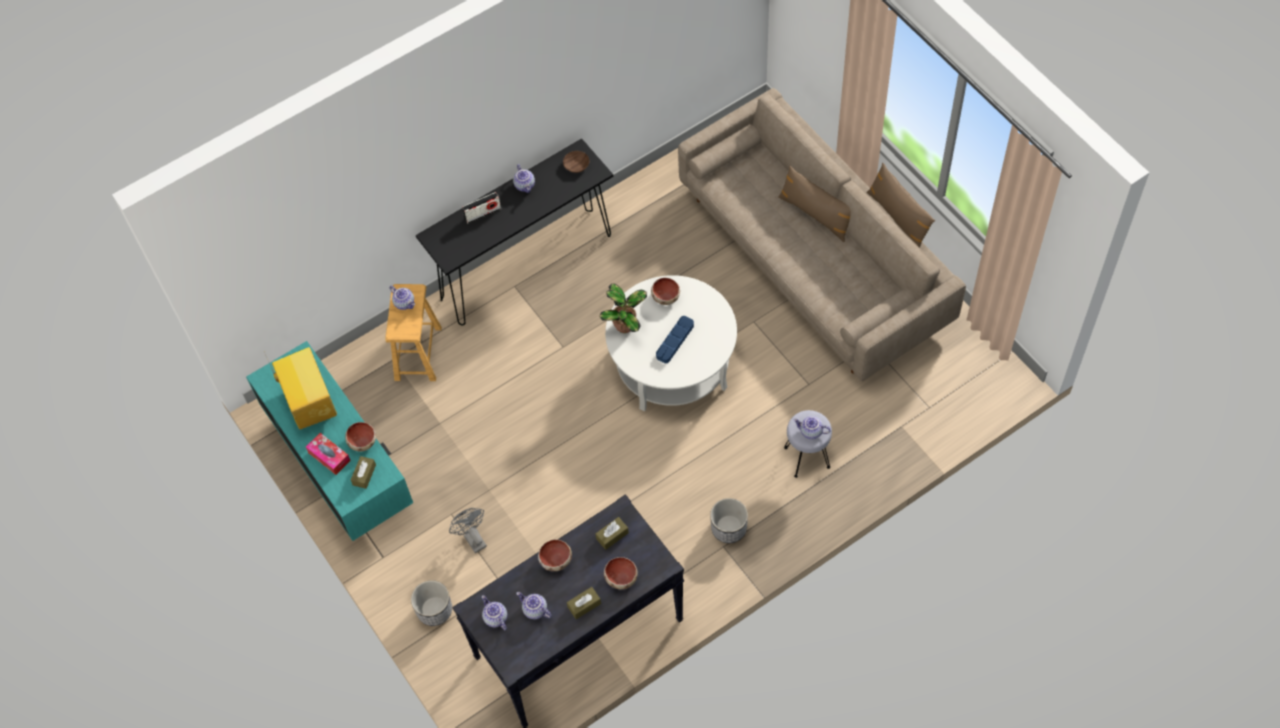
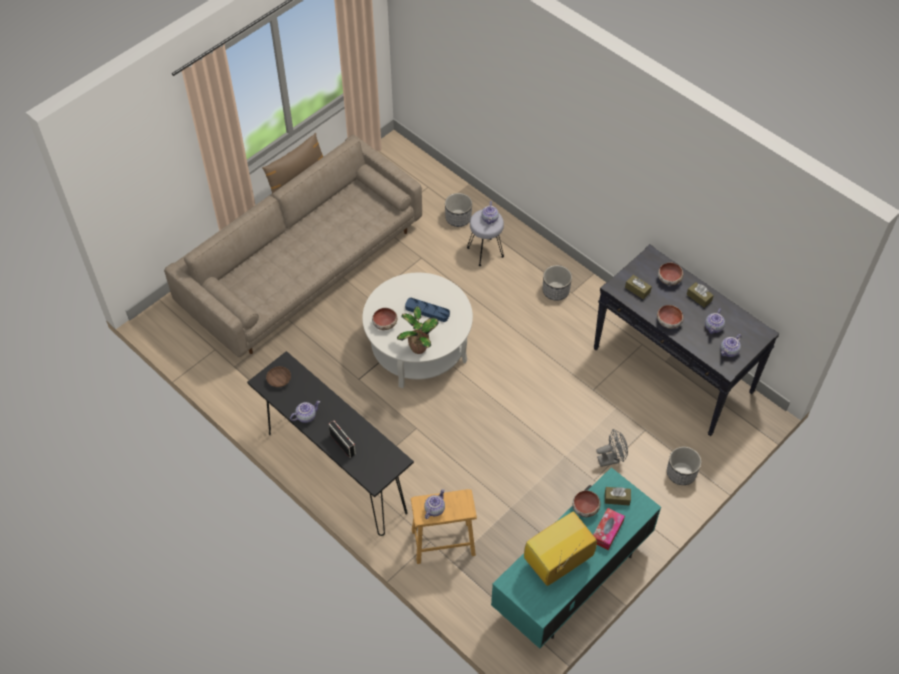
camera: 105 degrees left, 5 degrees down
grey fan [449,508,487,553] -> grey fan turned 150 degrees counterclockwise [596,429,628,467]
brown pillow [778,166,851,242] -> none
none -> planter [445,193,472,227]

